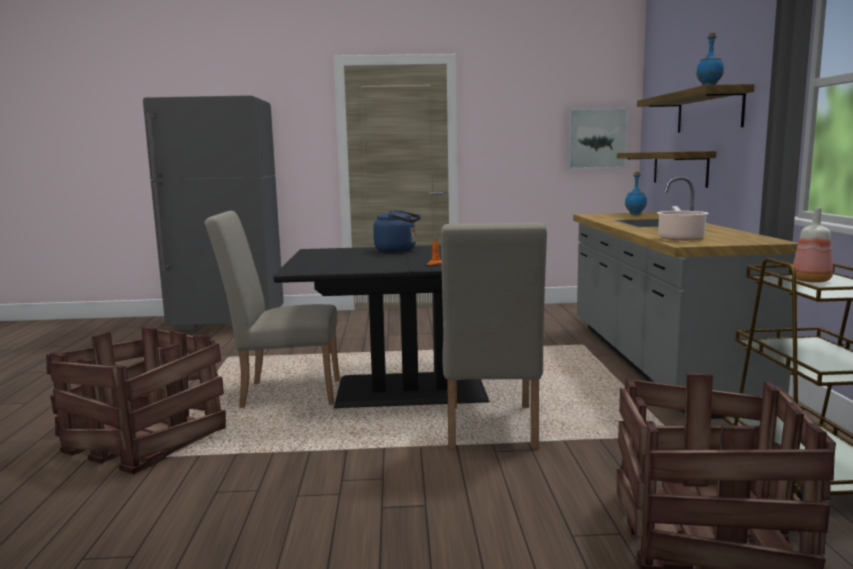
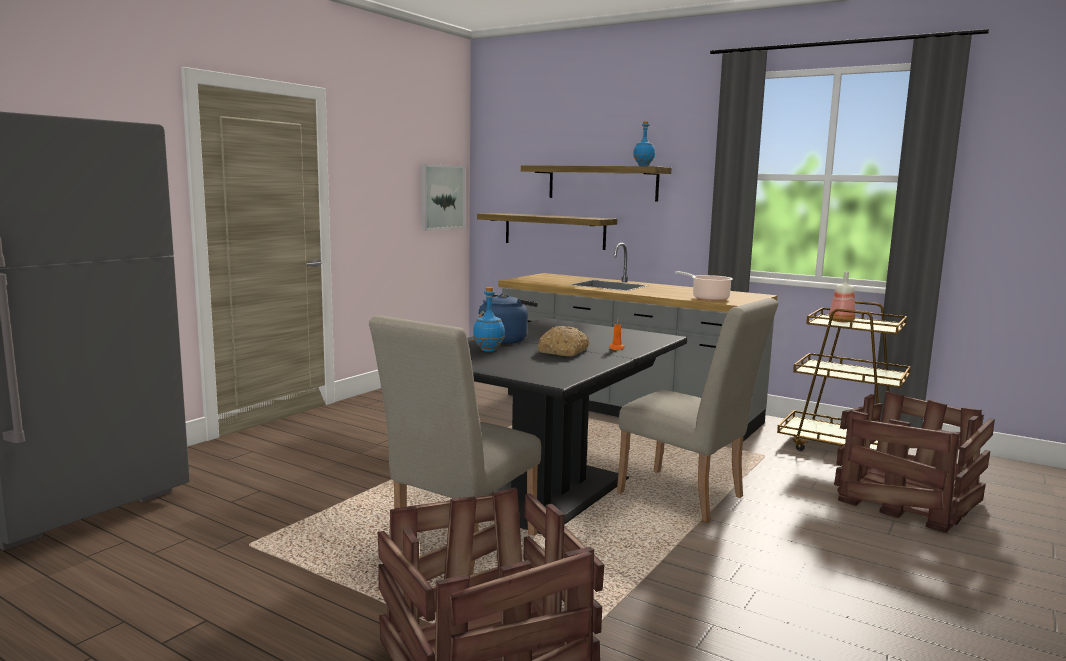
camera: 55 degrees left, 0 degrees up
blue bottle [625,172,647,215] -> blue bottle moved to [473,287,505,352]
none -> bread [538,326,589,356]

